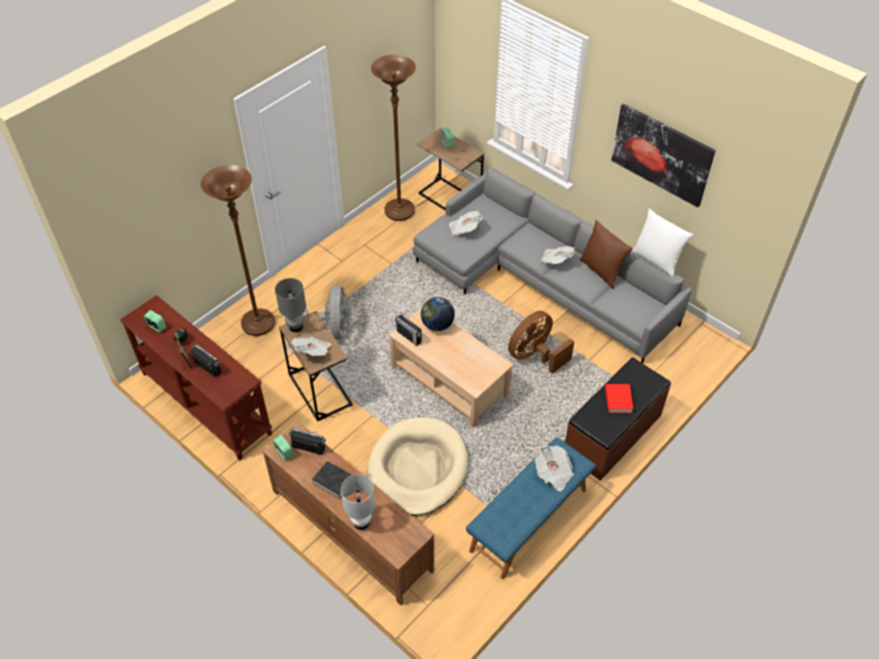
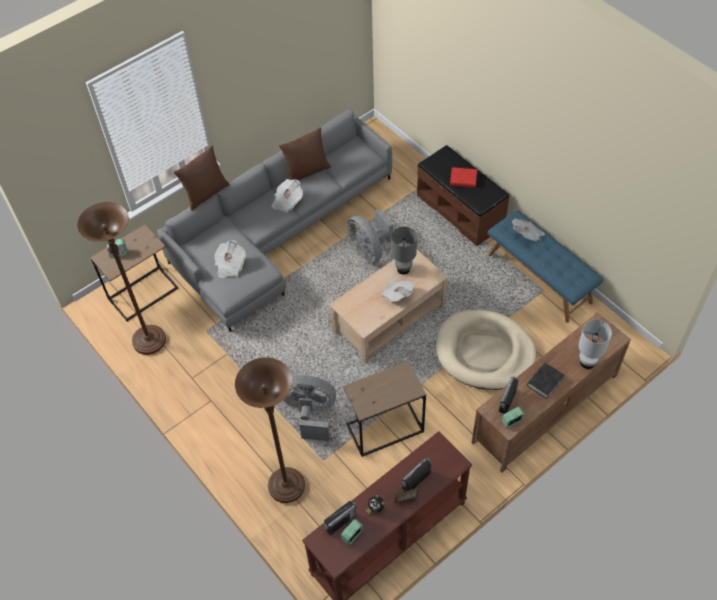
camera: 80 degrees left, 5 degrees up
grey table lamp [275,278,306,332] -> grey table lamp moved to [391,227,417,275]
newspaper [291,336,332,356] -> newspaper moved to [380,281,415,302]
radio [395,314,422,346] -> radio moved to [323,501,357,536]
globe [421,297,455,331] -> none
brown fan [508,311,574,374] -> grey fan [347,209,393,263]
picture [611,104,716,207] -> none
white pillow [632,208,693,278] -> none
none -> brown pillow [174,145,230,211]

